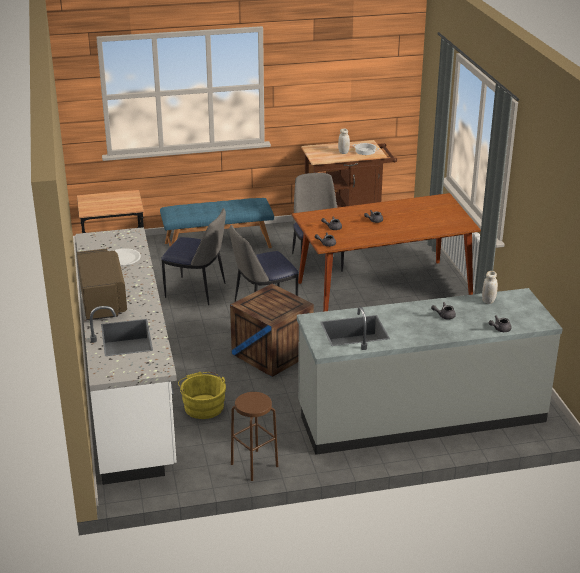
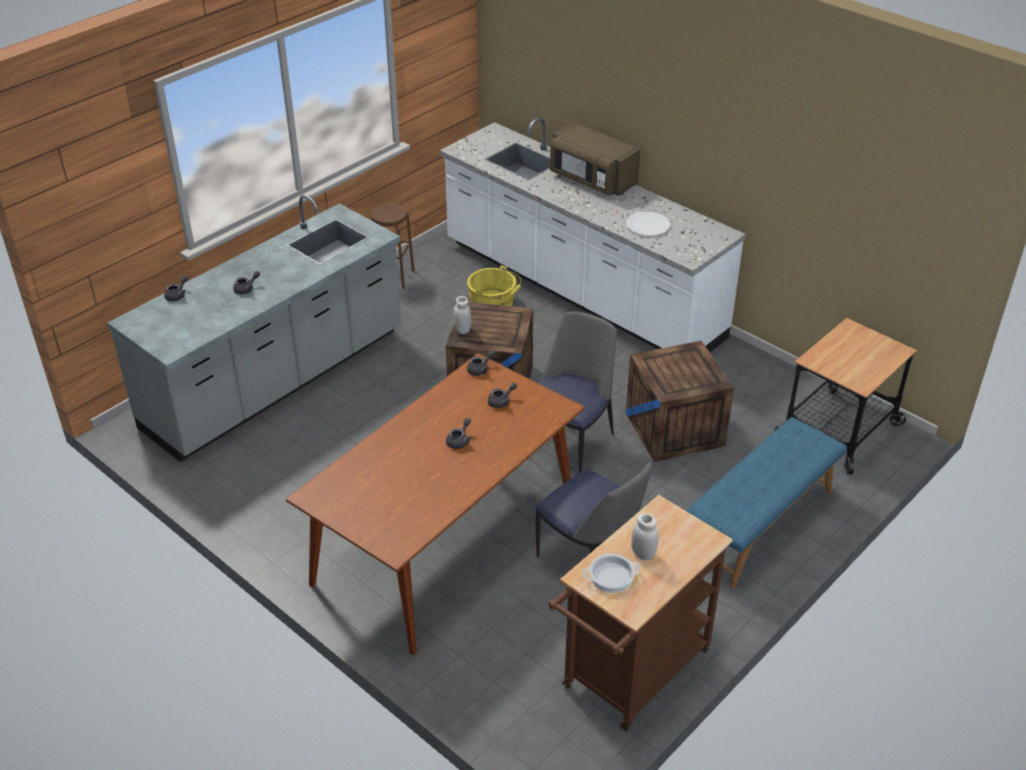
camera: 145 degrees right, 10 degrees up
chair [161,208,226,305] -> crate [626,341,734,462]
white jar [482,271,498,304] -> white jar moved to [453,296,471,334]

